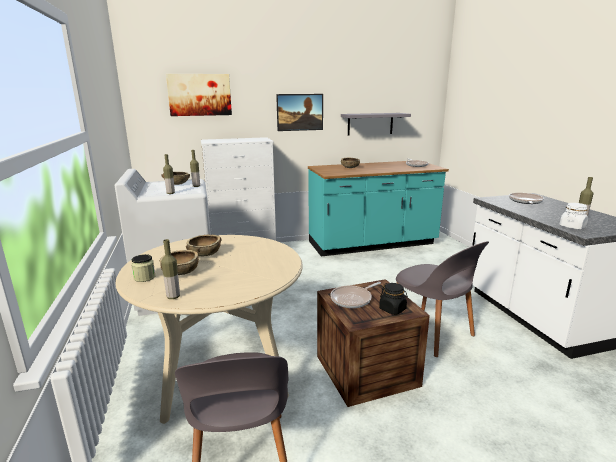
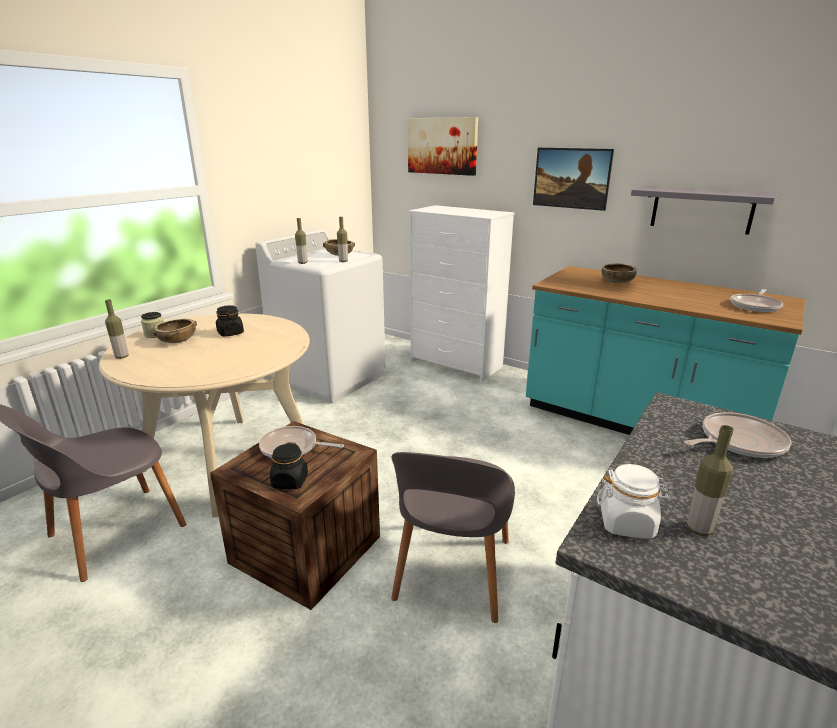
camera: 50 degrees right, 5 degrees up
brown bowl [186,235,221,256] -> black jar [216,305,244,337]

